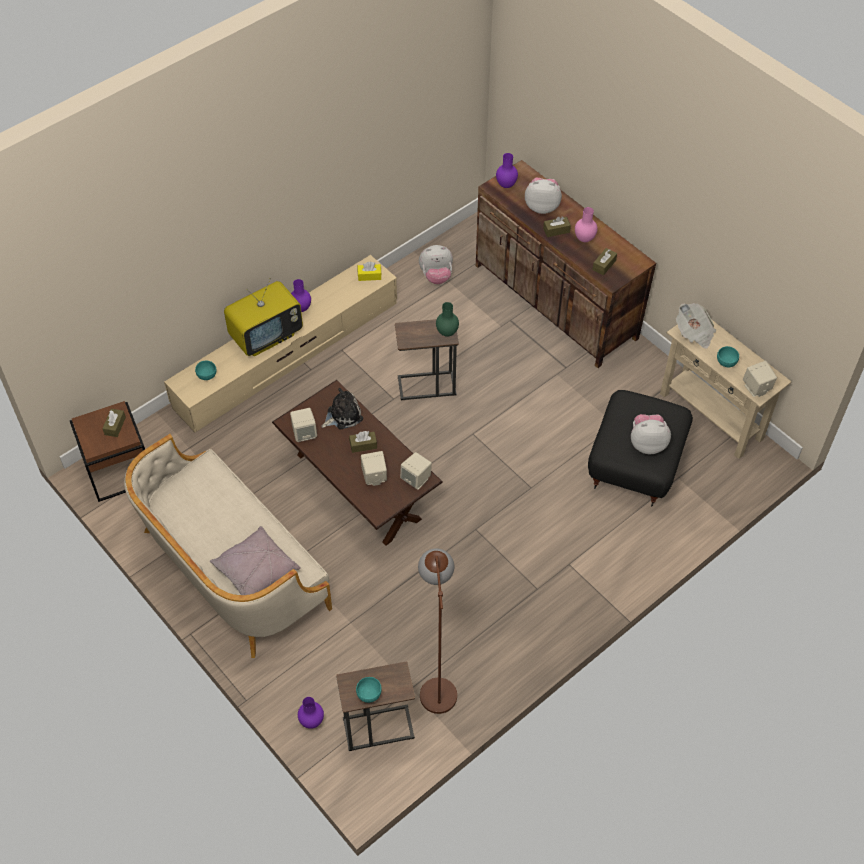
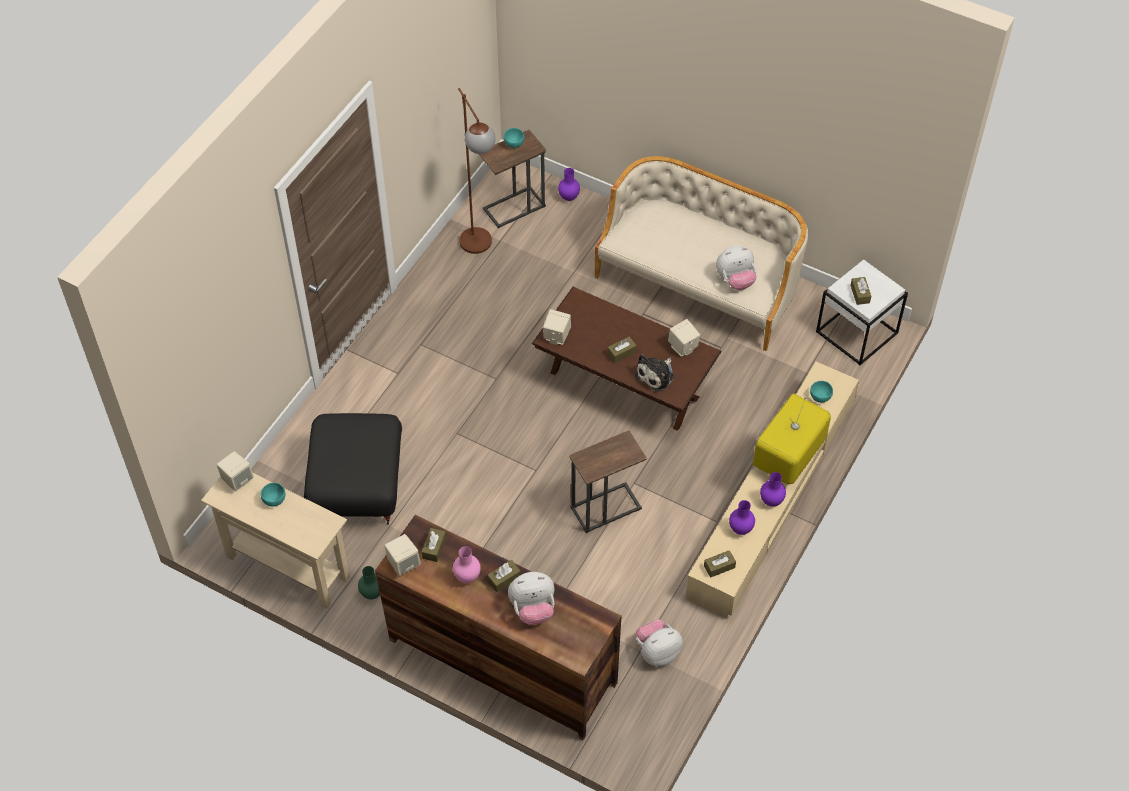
camera: 160 degrees right, 0 degrees up
brown side table [70,401,145,502] -> white side table [816,260,908,365]
purple pillow [210,526,301,595] -> none
yellow tissue box [358,262,381,281] -> brown tissue box [704,550,736,578]
beige speaker [361,451,387,486] -> beige speaker moved to [385,534,421,576]
green vase [436,302,459,337] -> green vase moved to [358,566,380,600]
purple vase [496,153,518,188] -> purple vase moved to [729,500,755,535]
plush toy [631,414,671,454] -> plush toy moved to [716,246,757,290]
newspaper [676,303,716,349] -> none

